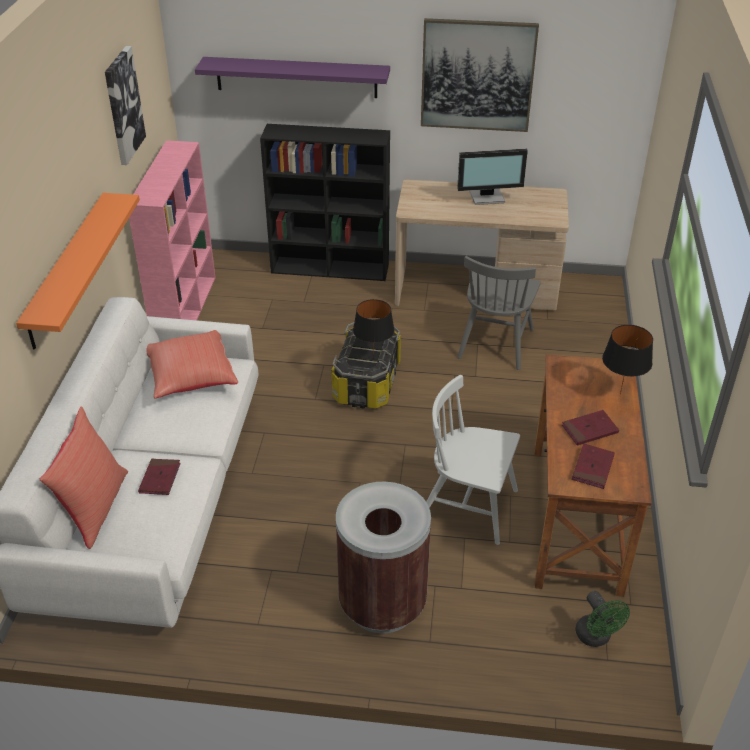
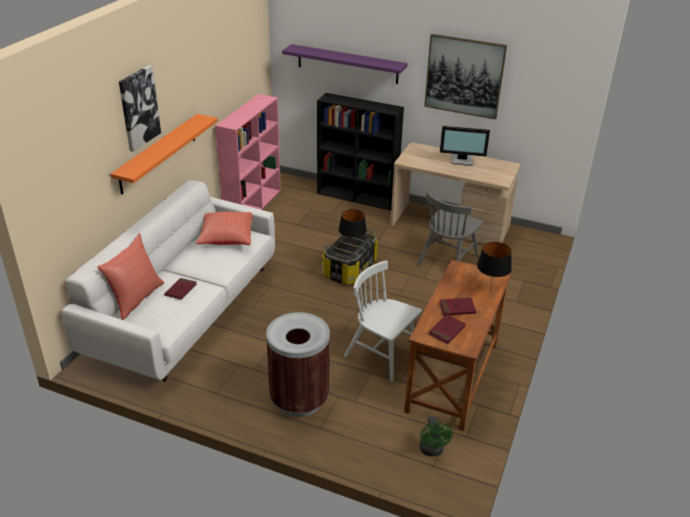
camera: 15 degrees right, 5 degrees down
picture [105,46,146,165] -> picture moved to [119,65,161,152]

